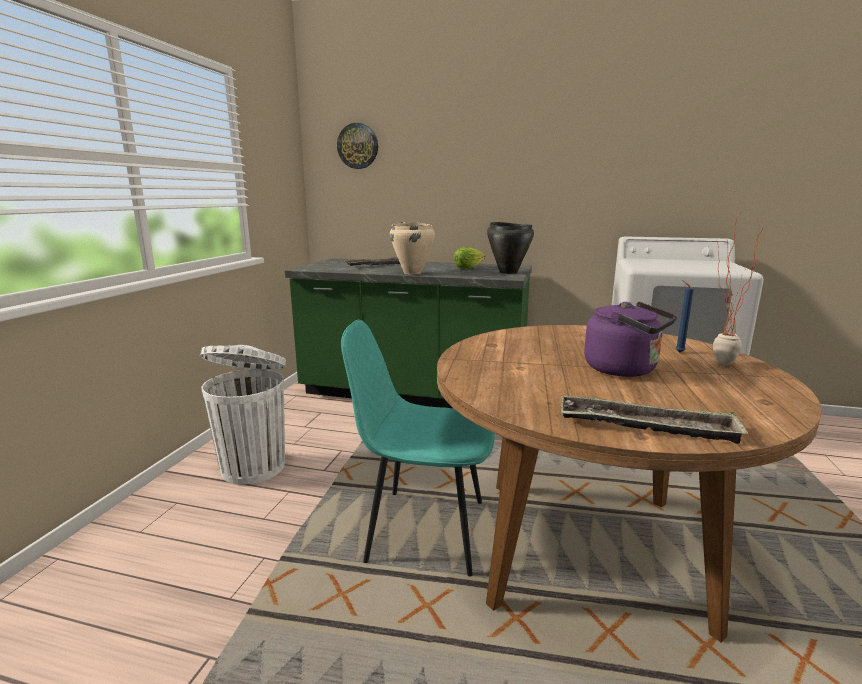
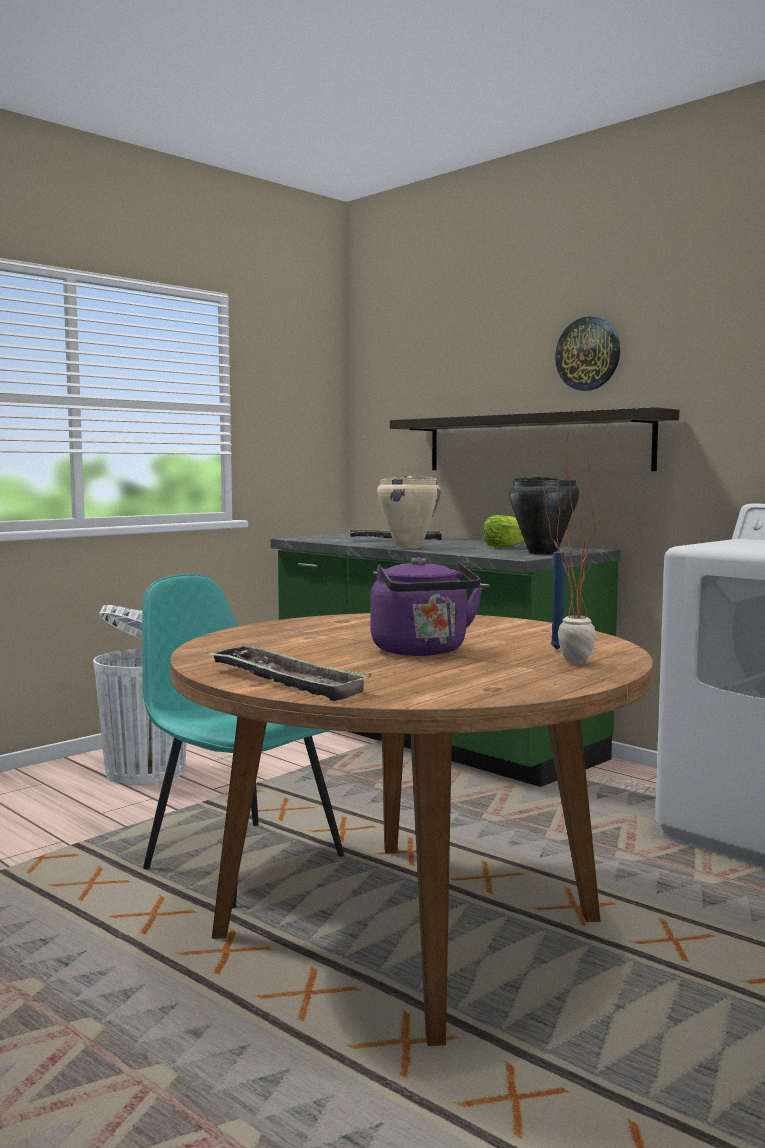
camera: 30 degrees right, 10 degrees down
wall clock [337,123,378,169] -> wall clock moved to [555,316,620,391]
none -> shelf [390,407,679,471]

